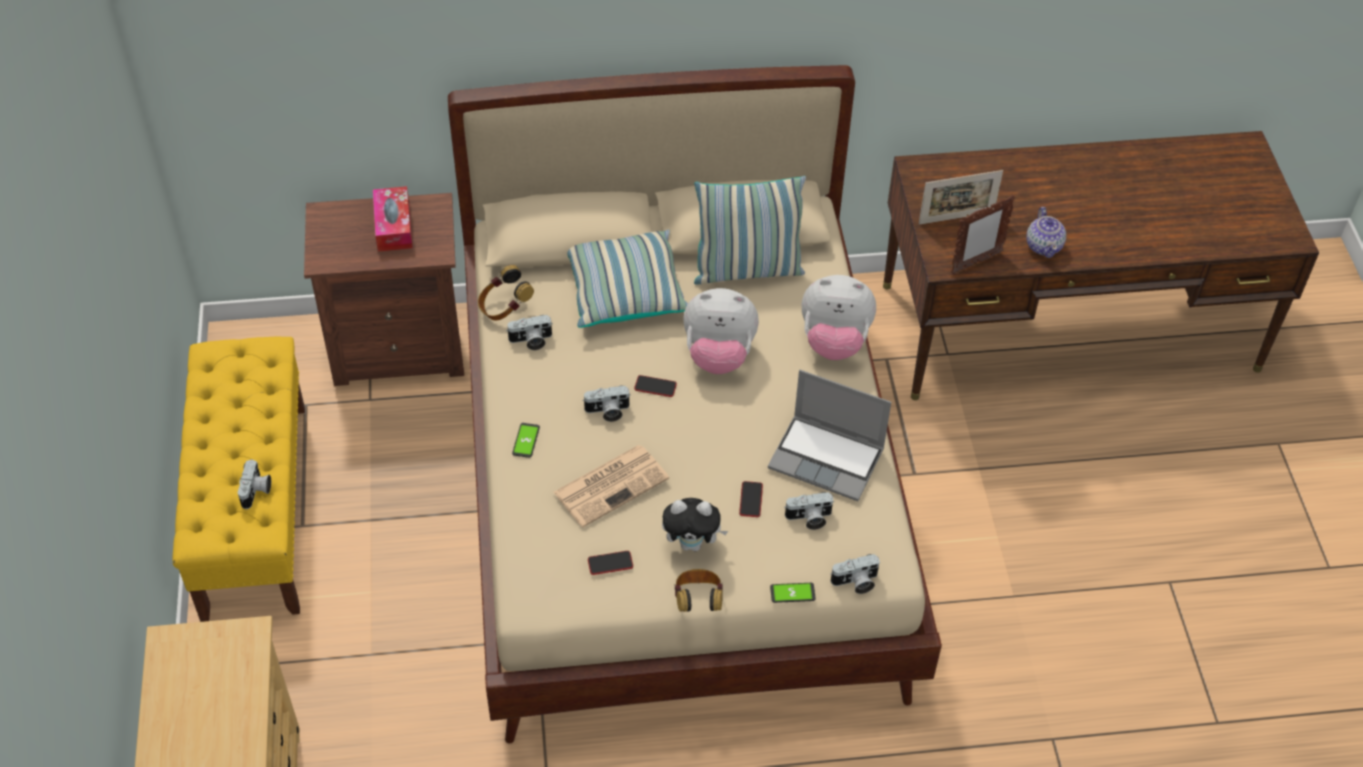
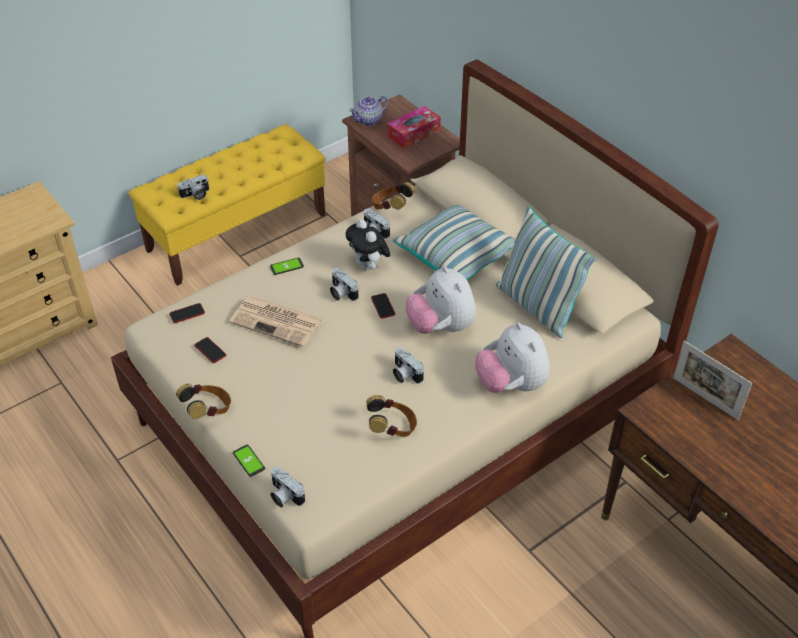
camera: 60 degrees right, 5 degrees down
plush toy [662,498,728,551] -> plush toy moved to [346,219,390,270]
phone [739,481,763,517] -> phone moved to [169,303,205,323]
laptop [768,370,891,501] -> headphones [366,395,417,437]
camera [784,492,833,530] -> camera moved to [393,347,424,384]
picture frame [951,195,1016,274] -> none
teapot [1026,207,1066,258] -> teapot moved to [349,96,388,126]

